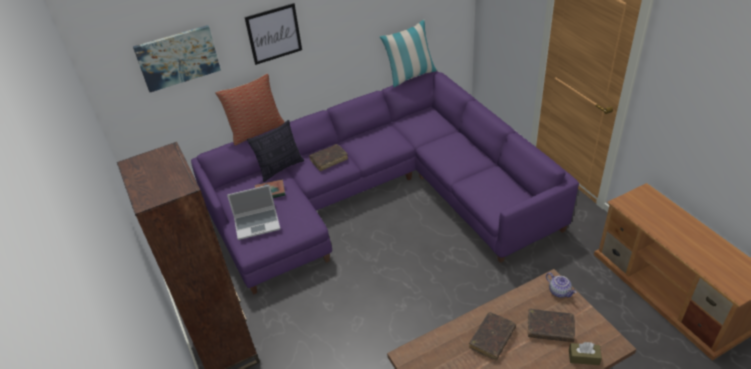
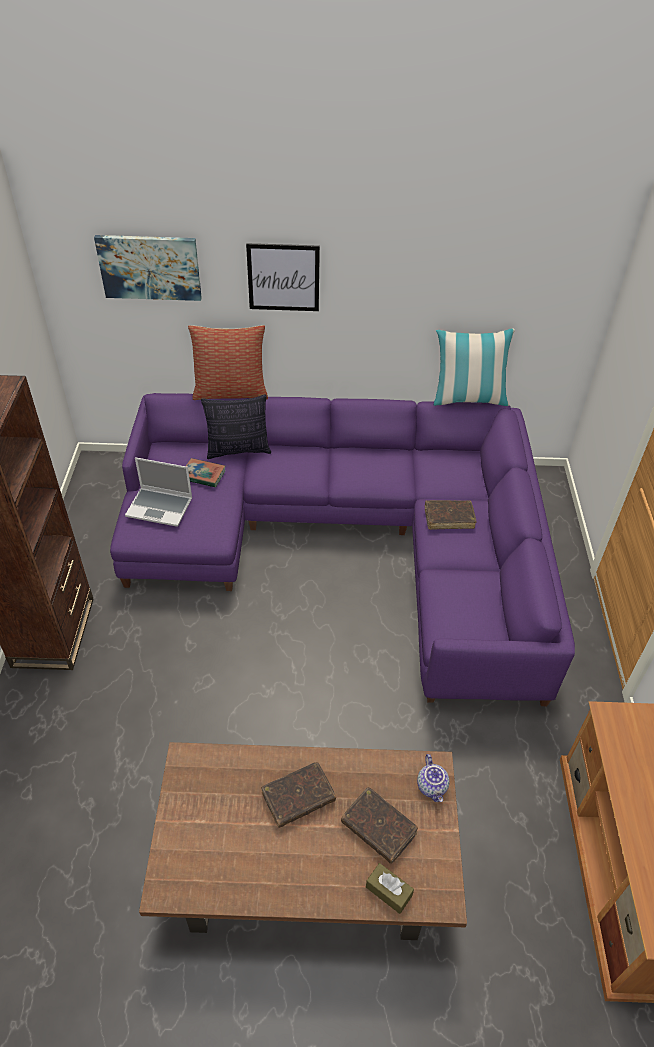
camera: 25 degrees right, 5 degrees up
brown book [309,144,348,171] -> brown book moved to [425,500,477,530]

